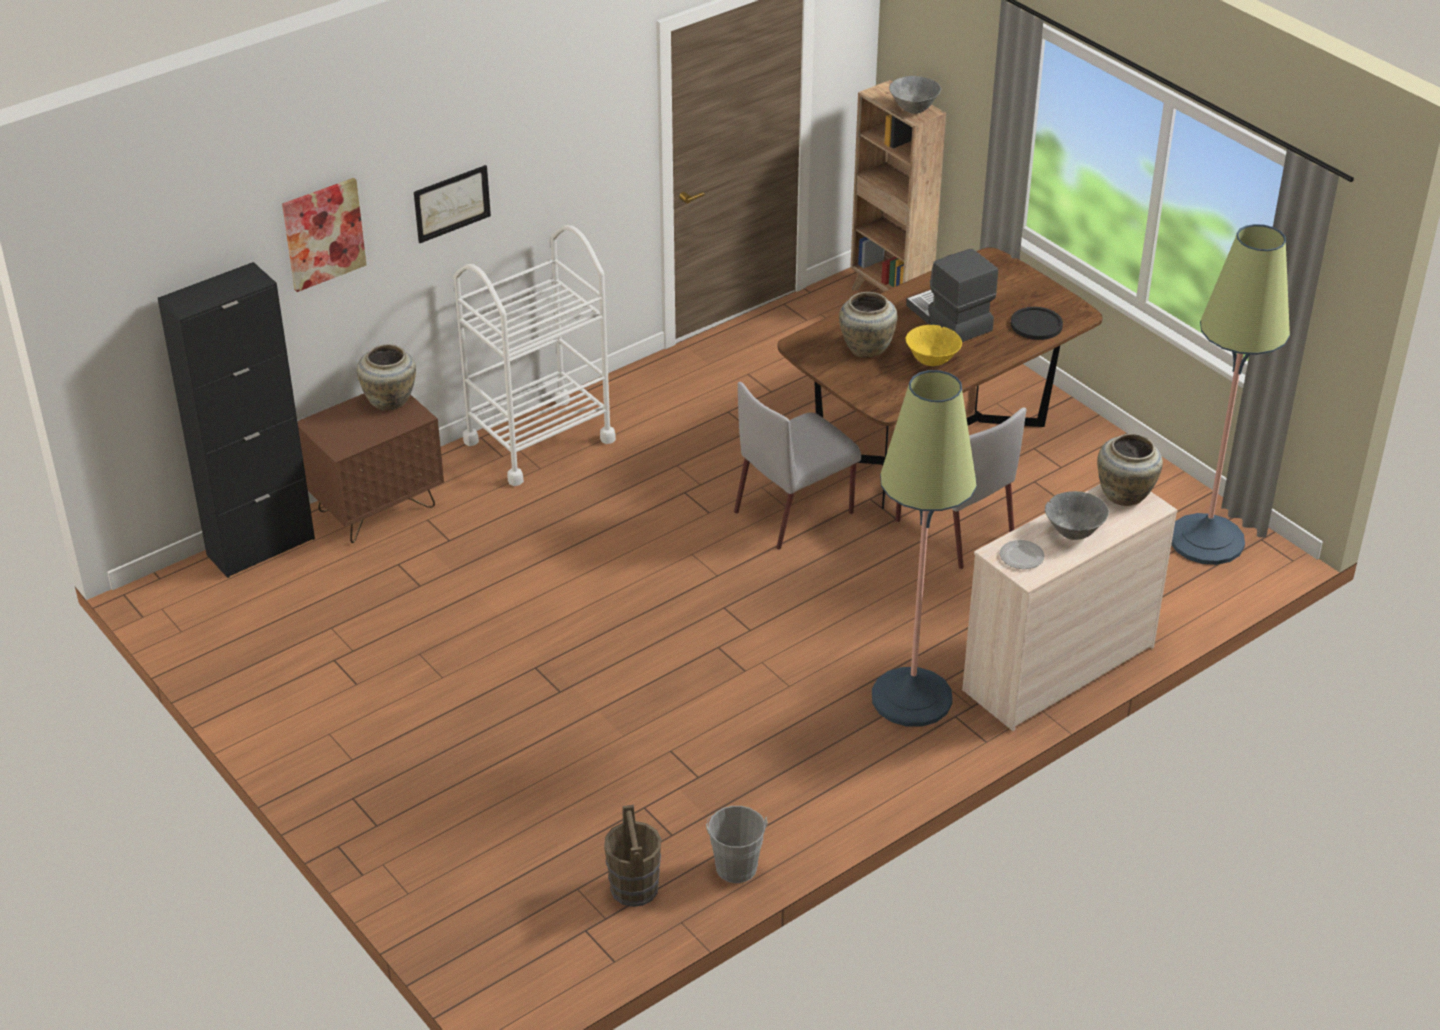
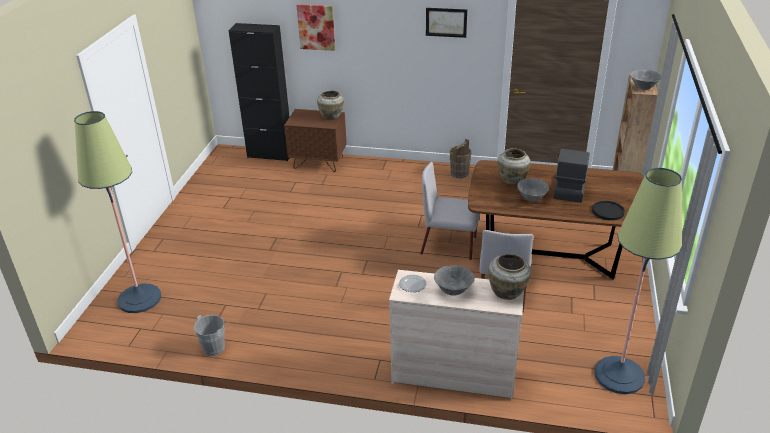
camera: 50 degrees right, 5 degrees down
picture [414,165,491,243] -> picture moved to [426,8,467,38]
white cart [454,225,616,486] -> none
brown bucket [604,805,661,907] -> brown bucket moved to [450,139,472,178]
floor lamp [872,370,977,727] -> floor lamp moved to [74,111,161,313]
yellow bowl [906,325,962,366] -> grey bowl [517,178,549,202]

